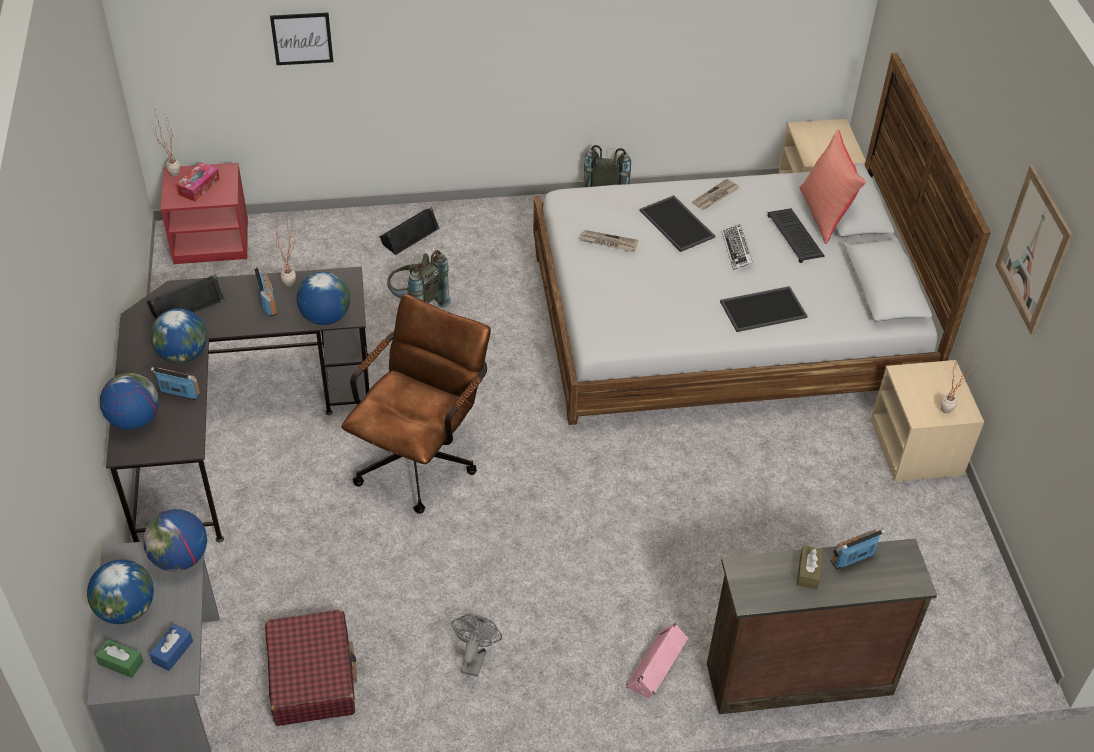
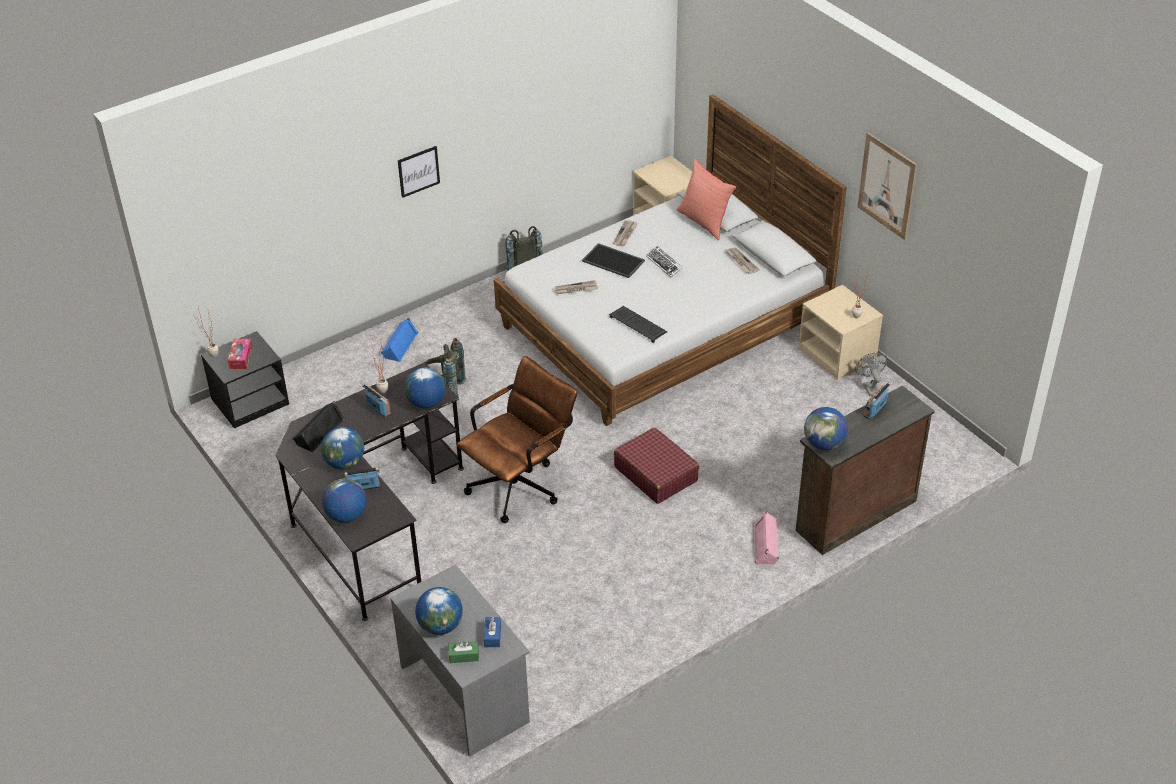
camera: 25 degrees left, 5 degrees down
globe [143,509,207,571] -> globe moved to [804,407,848,450]
red nightstand [161,163,248,264] -> black nightstand [201,331,289,429]
red suitcase [265,610,357,726] -> red suitcase moved to [614,427,699,504]
picture [270,13,333,65] -> picture moved to [398,146,440,198]
brown office chair [341,294,491,514] -> brown office chair turned 45 degrees clockwise [457,356,577,523]
black speaker [379,207,440,255] -> blue speaker [381,318,418,362]
grey fan [451,614,502,677] -> grey fan moved to [855,353,888,396]
tray [720,286,808,332] -> none
keyboard [768,208,825,263] -> keyboard moved to [609,306,668,343]
brown tissue box [797,546,823,589] -> none
none -> newspaper [725,247,759,274]

